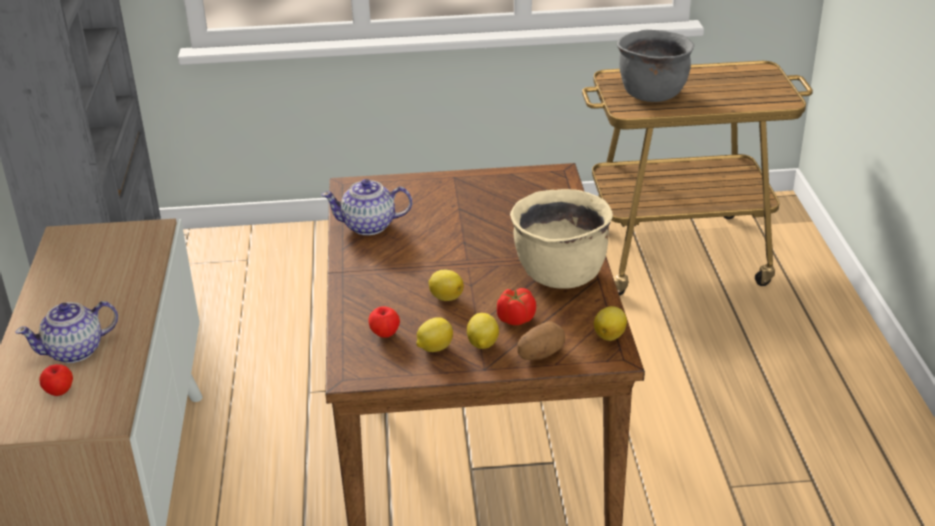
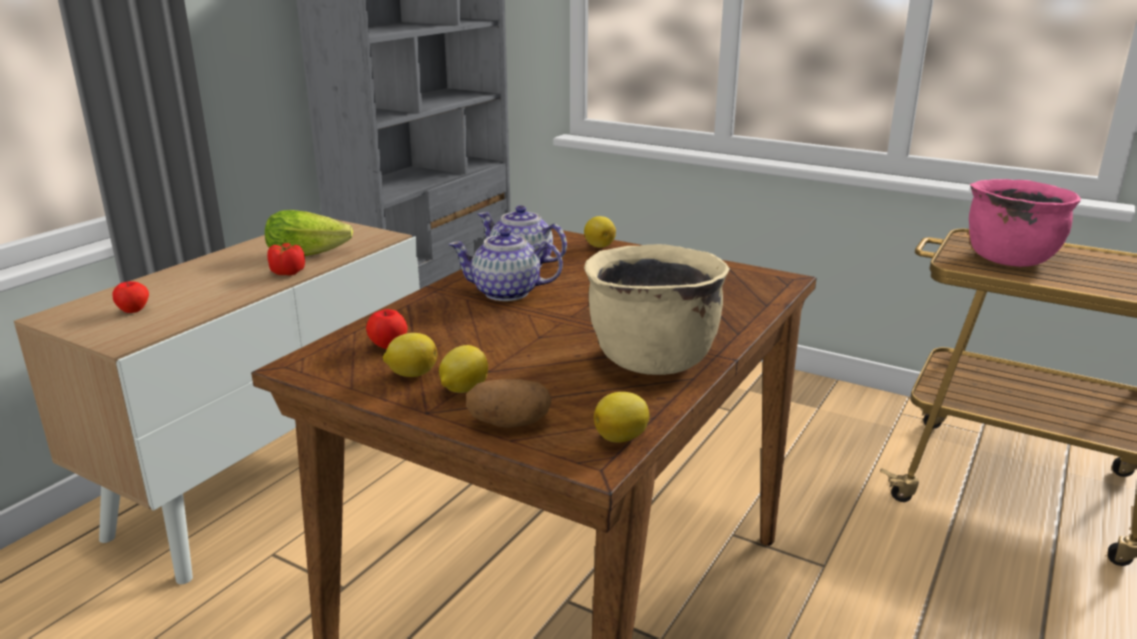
camera: 35 degrees right, 10 degrees down
teapot [15,301,118,363] -> teapot moved to [449,228,563,301]
lemon [428,270,464,301] -> lemon moved to [584,216,616,248]
tomato [497,288,536,325] -> tomato moved to [267,243,305,275]
grey cooking pot [617,29,694,102] -> pink cooking pot [969,179,1081,267]
none -> lettuce [265,210,353,256]

